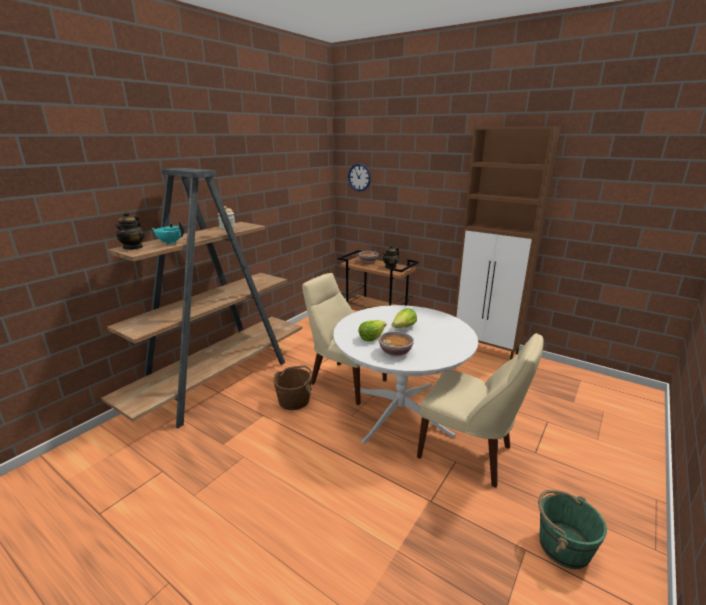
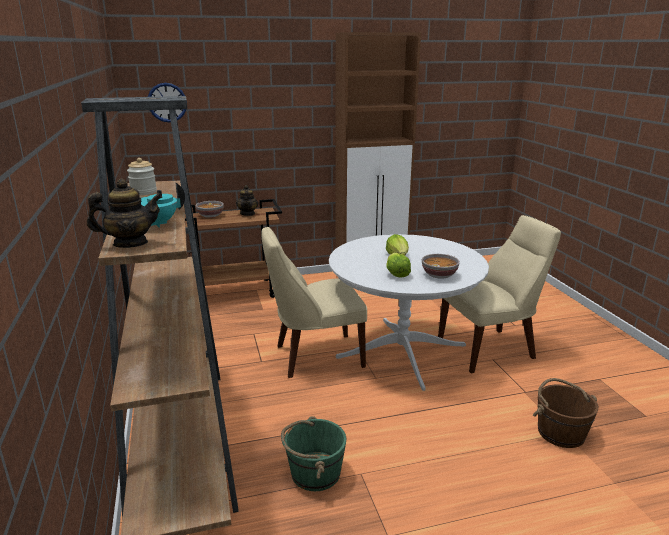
camera: 50 degrees left, 0 degrees up
teapot [115,211,145,250] -> teapot turned 60 degrees counterclockwise [87,179,162,248]
brown bucket [273,365,312,410] -> brown bucket moved to [533,378,599,448]
green bucket [538,490,607,569] -> green bucket moved to [281,416,346,491]

